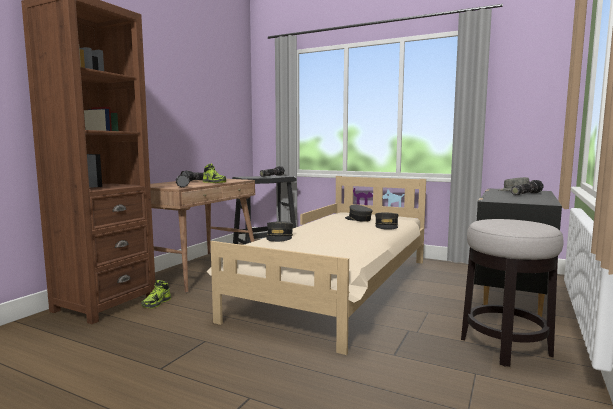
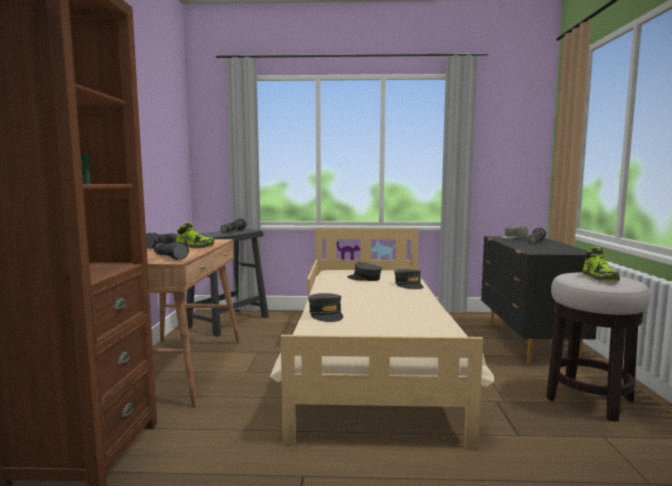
camera: 25 degrees left, 0 degrees up
shoe [141,280,171,308] -> shoe moved to [582,247,620,281]

